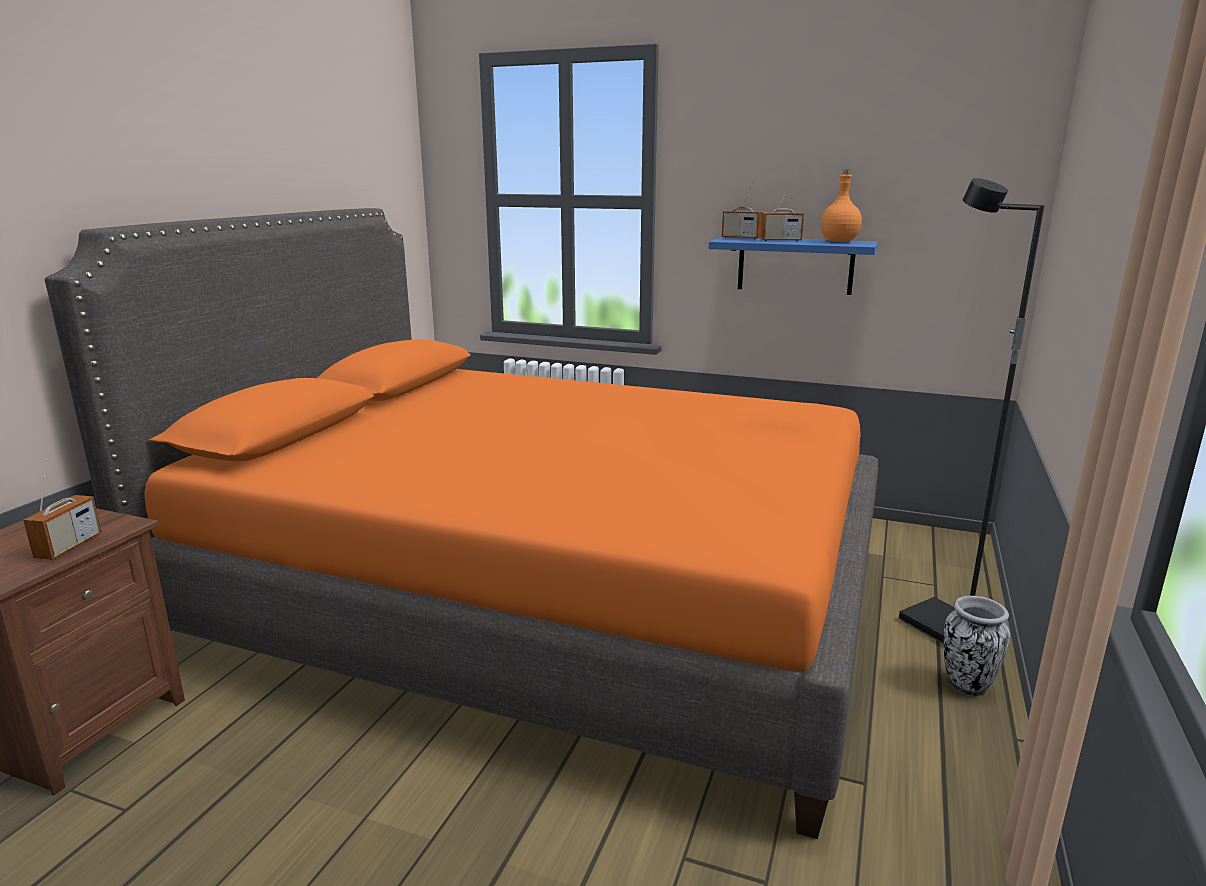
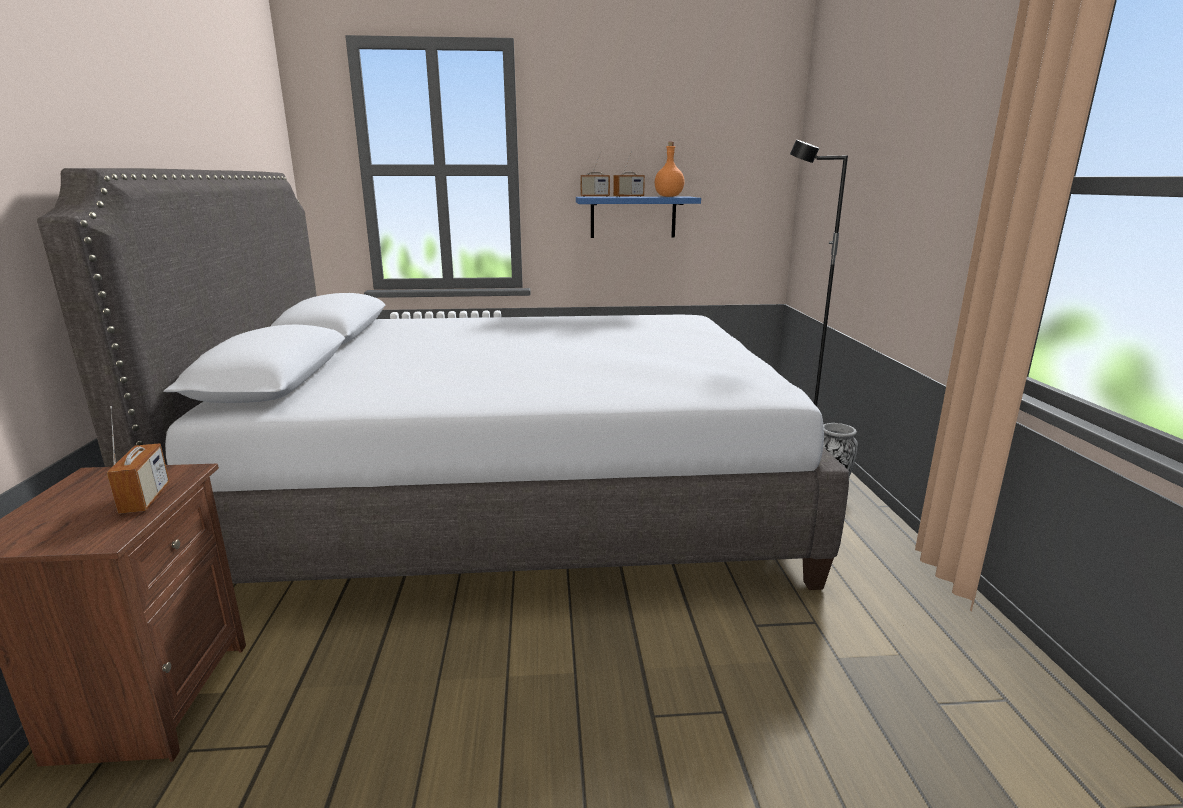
camera: 25 degrees left, 0 degrees up
orange bed [45,208,878,839] -> grey bed [37,168,849,590]

